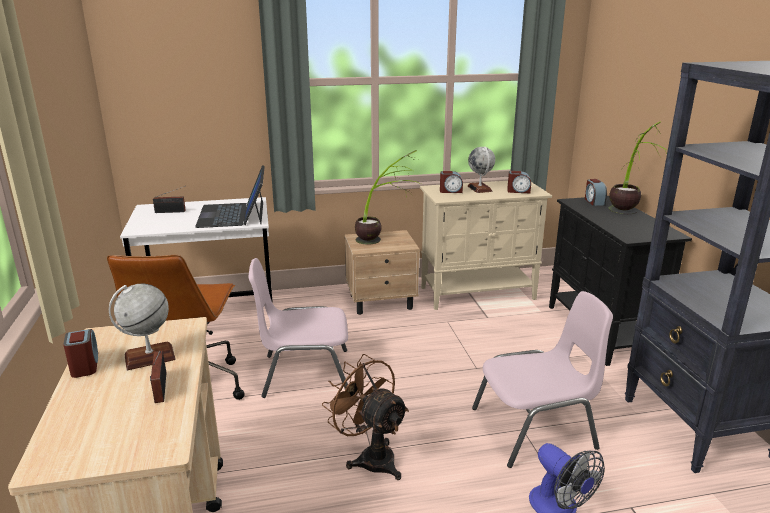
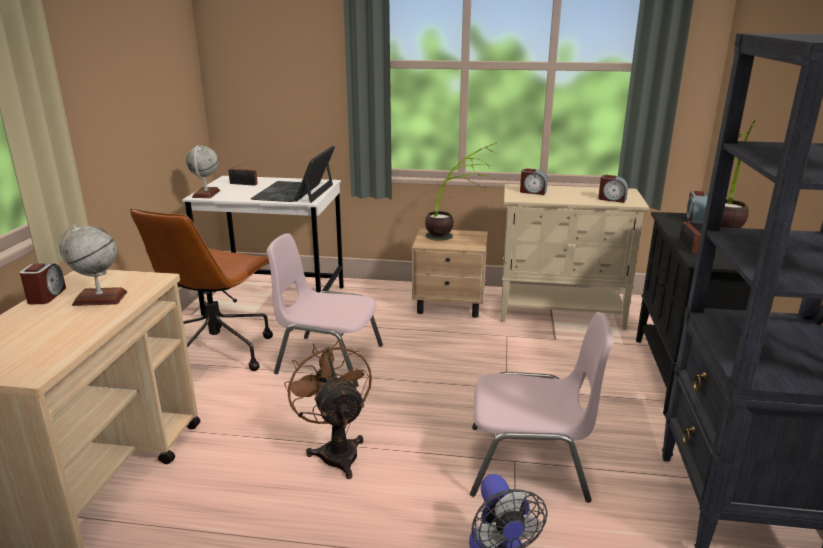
camera: 20 degrees right, 0 degrees up
radio [150,351,166,403] -> radio moved to [679,221,701,253]
globe [468,147,495,193] -> globe moved to [186,146,220,198]

